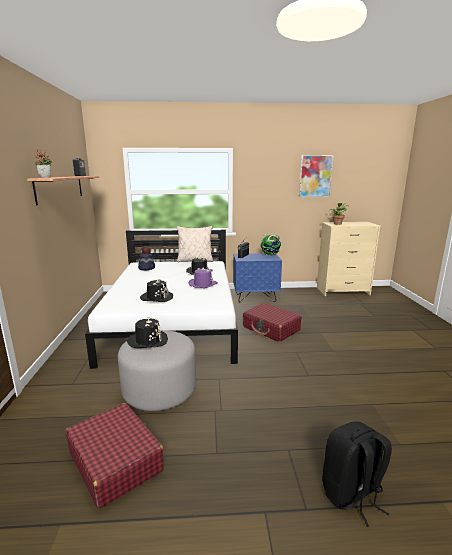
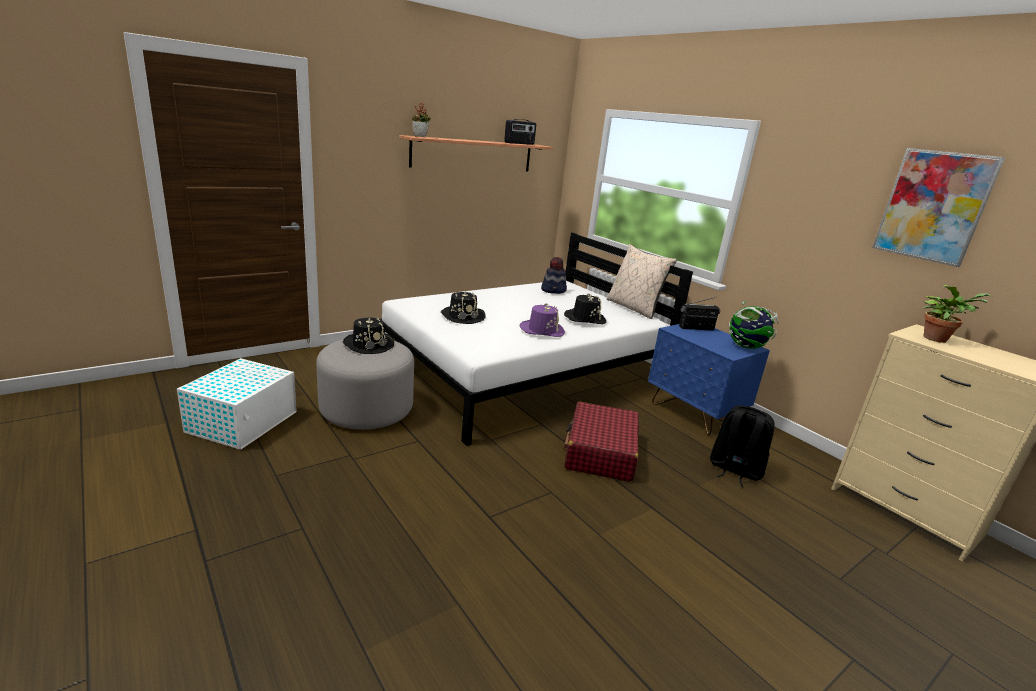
camera: 55 degrees right, 5 degrees up
red suitcase [66,403,164,509] -> white storage box [177,358,297,449]
black backpack [322,421,392,527] -> black backpack moved to [710,405,775,487]

